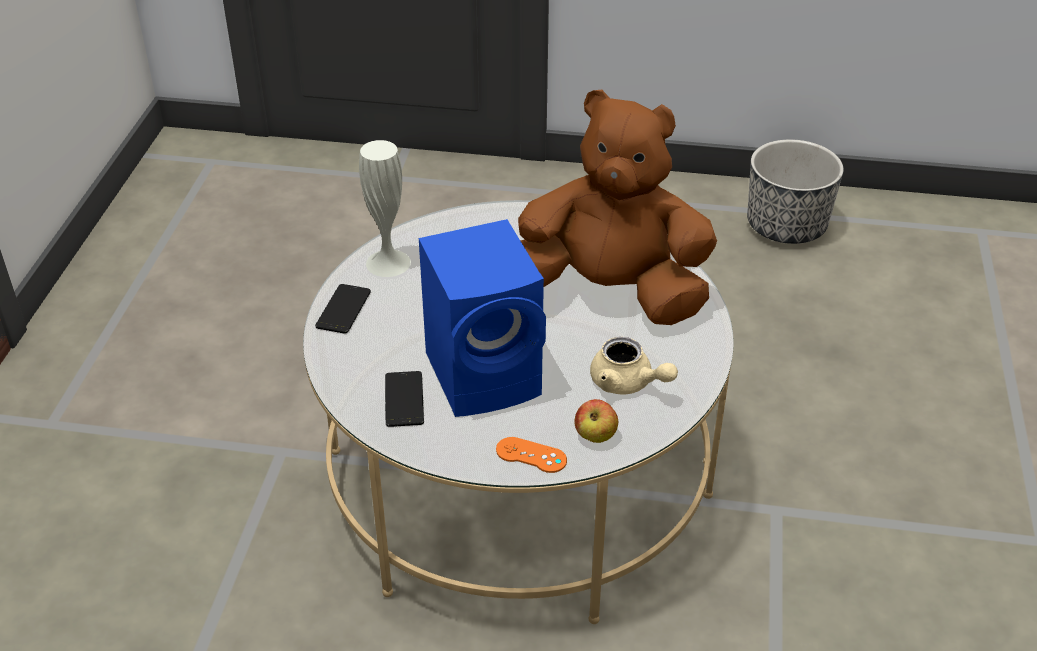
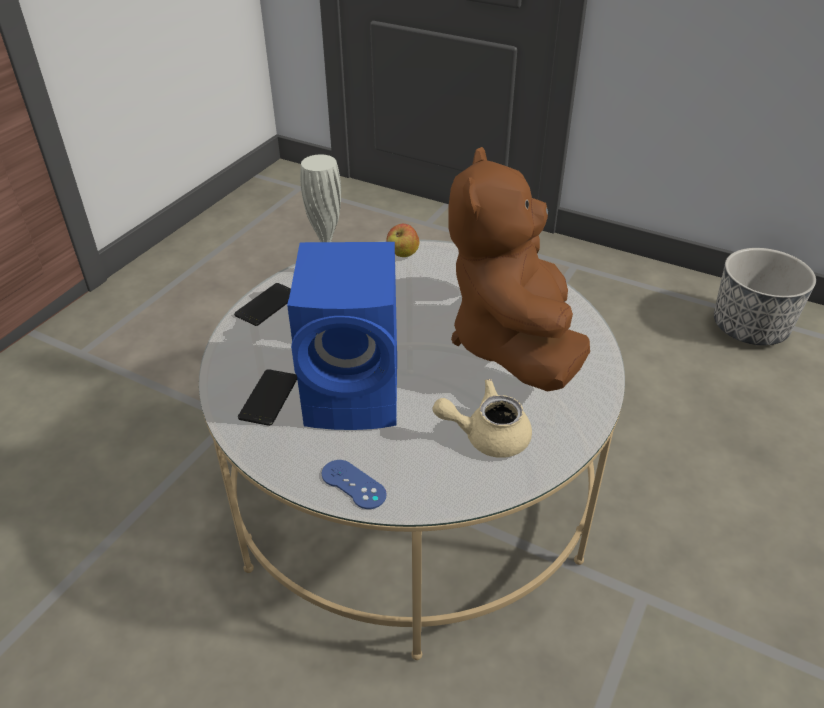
camera: 20 degrees right, 0 degrees up
orange game controller [496,437,567,473] -> blue game controller [322,460,387,509]
brown plush toy [518,90,717,325] -> brown plush toy turned 120 degrees counterclockwise [448,147,590,392]
apple [574,399,618,443] -> apple moved to [386,224,419,257]
beige teapot [590,337,678,395] -> beige teapot turned 120 degrees clockwise [432,379,532,458]

